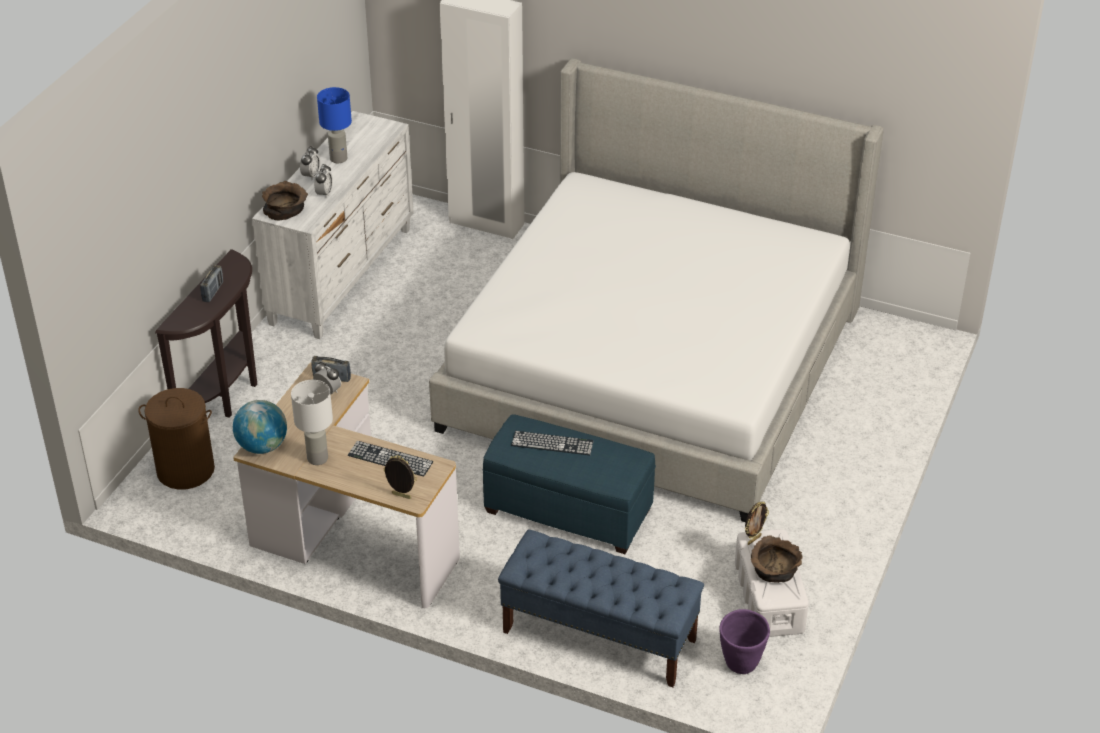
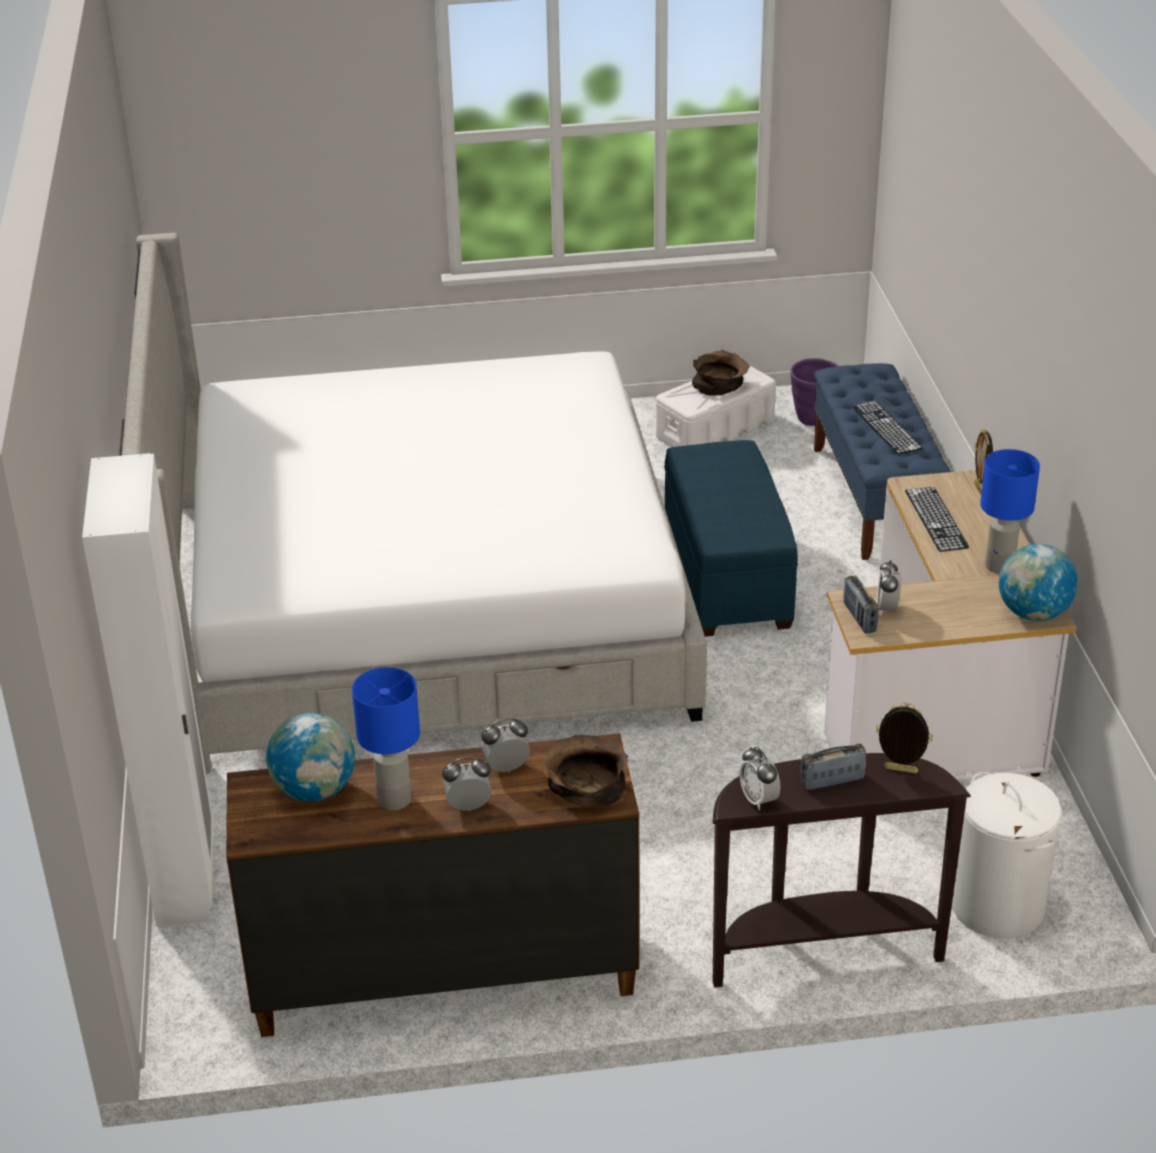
camera: 120 degrees left, 5 degrees down
brown laundry basket [138,388,215,490] -> white laundry basket [952,772,1062,939]
white dresser [252,111,414,339] -> brown dresser [226,733,639,1037]
white table lamp [291,380,333,465] -> blue table lamp [980,449,1040,574]
keyboard [511,431,594,455] -> keyboard moved to [853,401,923,455]
picture frame [745,502,769,545] -> picture frame moved to [876,702,933,773]
none -> globe [266,713,355,801]
none -> alarm clock [740,747,781,810]

